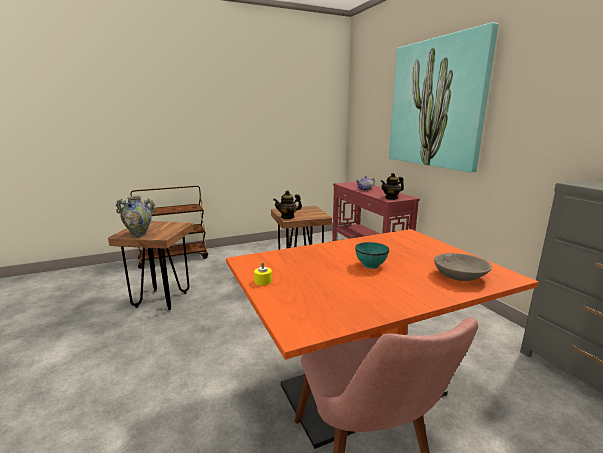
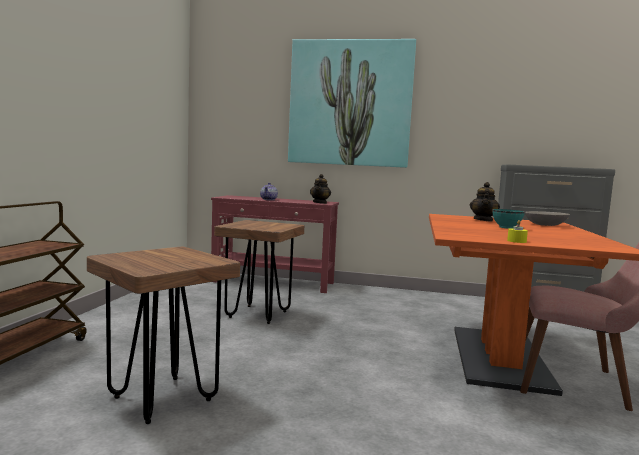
camera: 55 degrees left, 10 degrees down
vase [116,196,156,237] -> none
teapot [273,190,302,219] -> teapot moved to [470,182,500,222]

